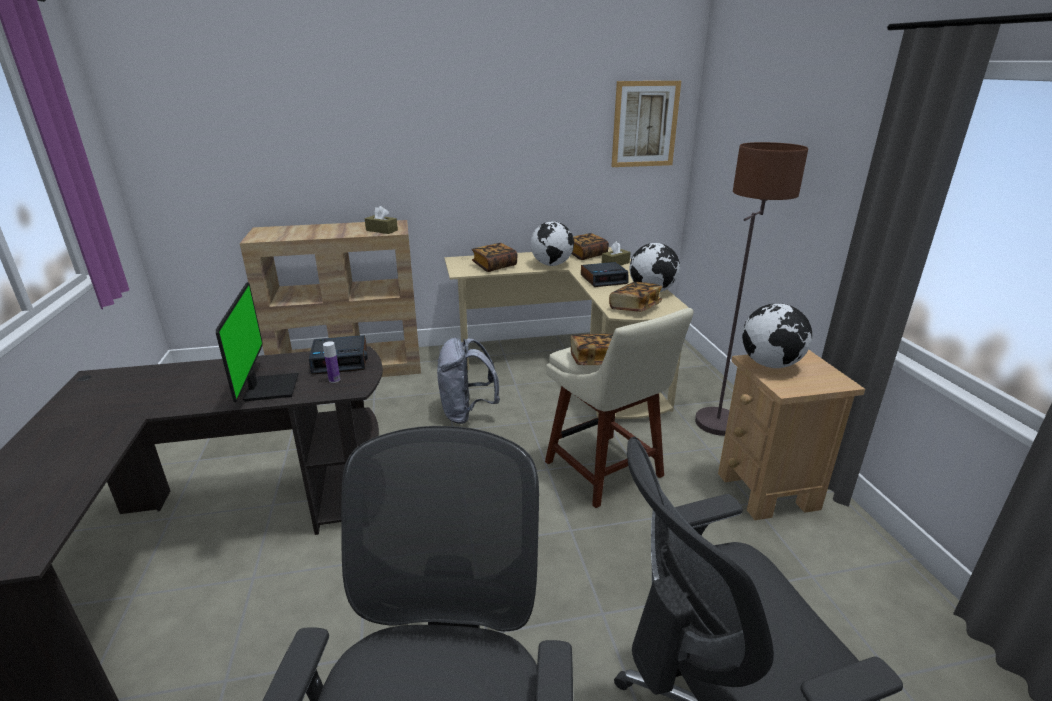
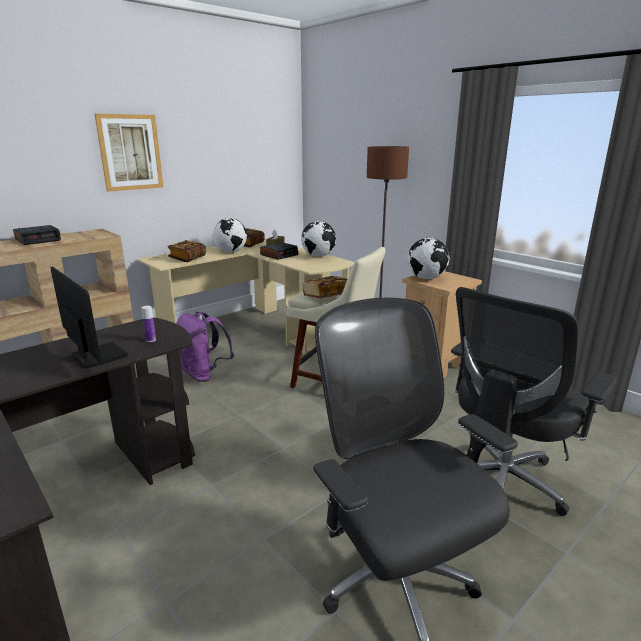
camera: 30 degrees left, 5 degrees down
alarm clock [309,335,368,375] -> alarm clock moved to [13,225,61,245]
brown tissue box [365,206,398,234] -> none
grey backpack [437,338,500,424] -> purple backpack [176,312,234,382]
book [609,282,662,312] -> none
picture [611,81,681,167] -> picture moved to [95,114,163,192]

